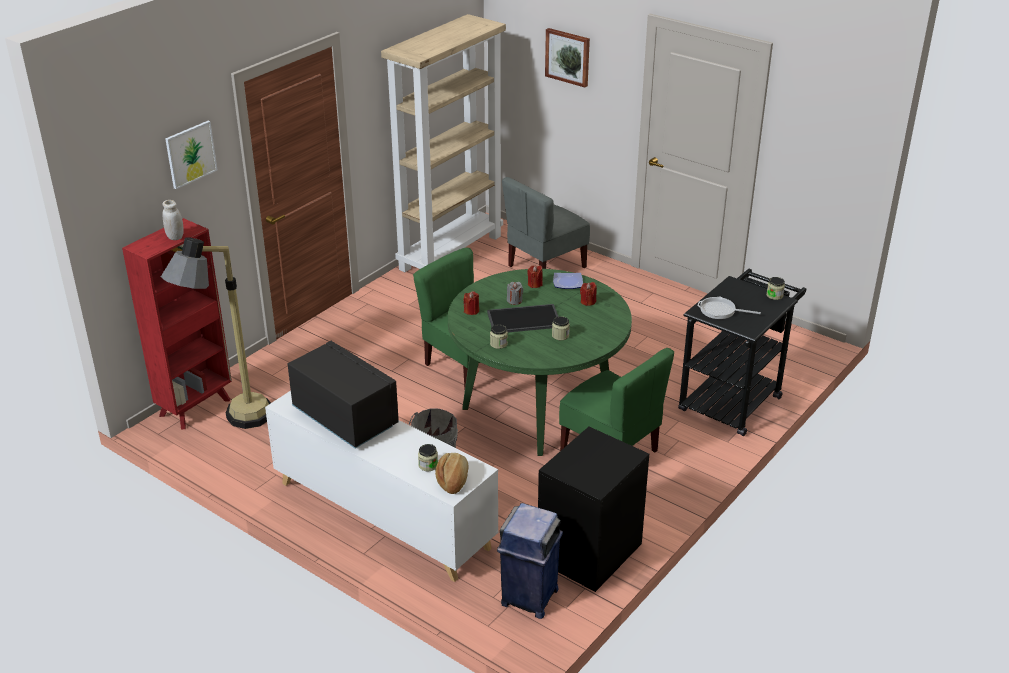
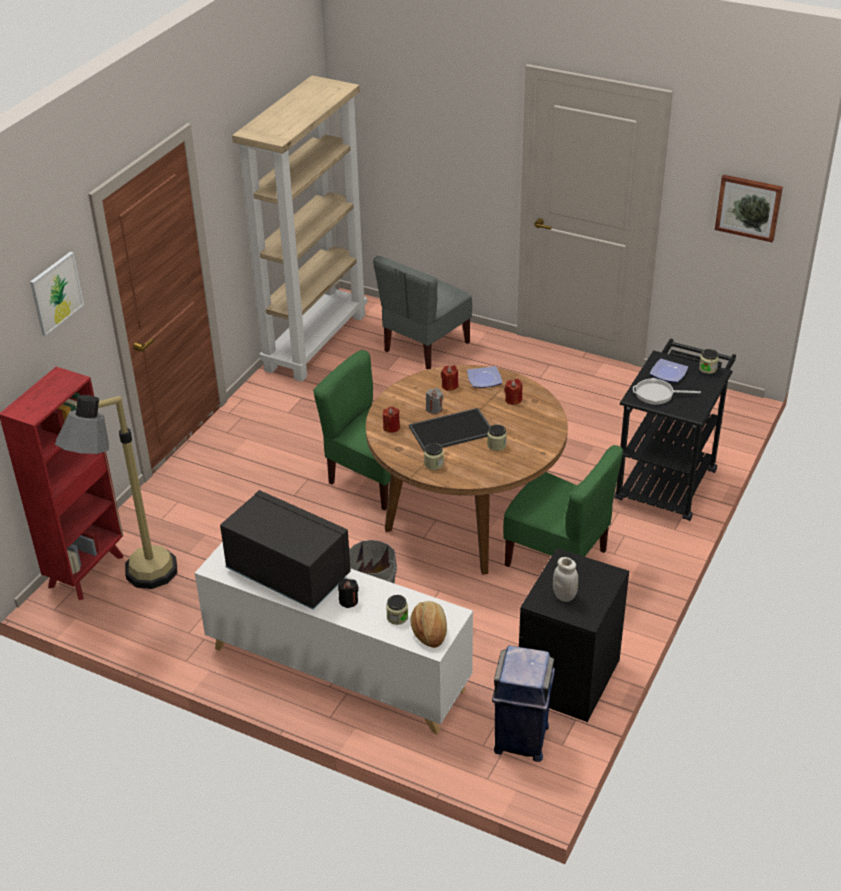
camera: 10 degrees left, 5 degrees up
white jar [162,200,184,240] -> white jar moved to [553,557,578,602]
green dining table [448,269,632,456] -> brown dining table [366,365,568,575]
picture [545,28,590,87] -> picture moved to [715,175,783,243]
none -> black candle [338,578,359,608]
none -> plate [649,359,688,383]

